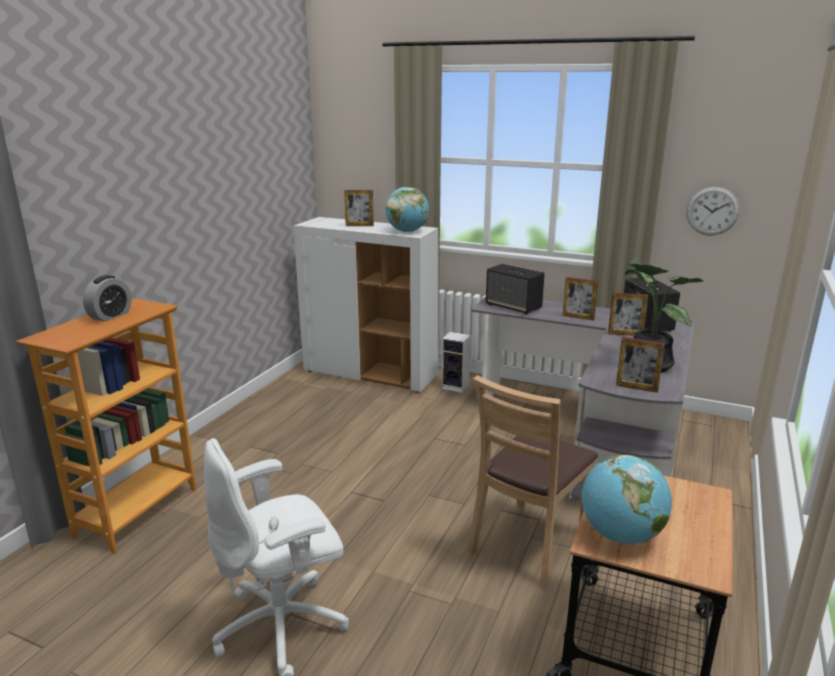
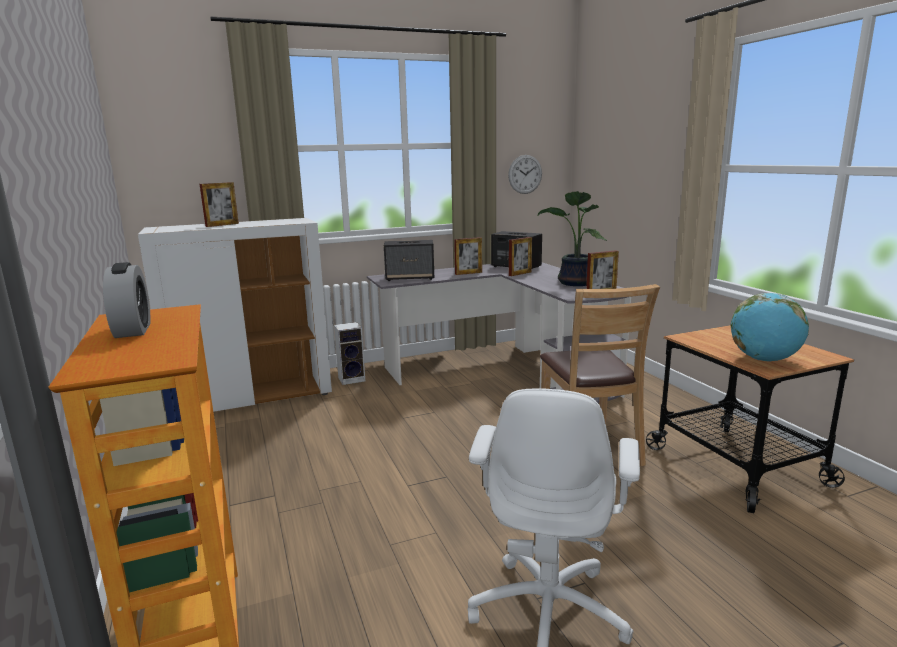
camera: 45 degrees left, 5 degrees down
globe [385,187,429,232] -> none

